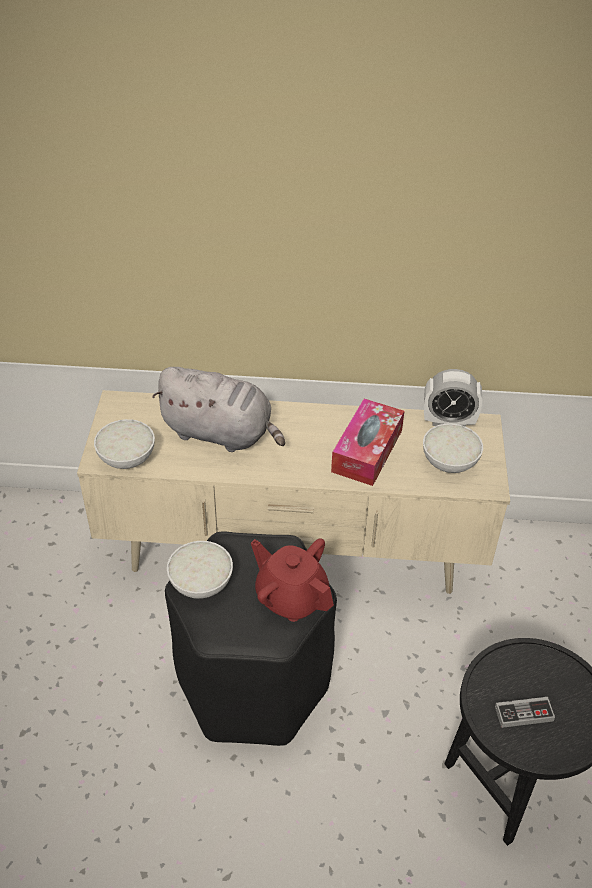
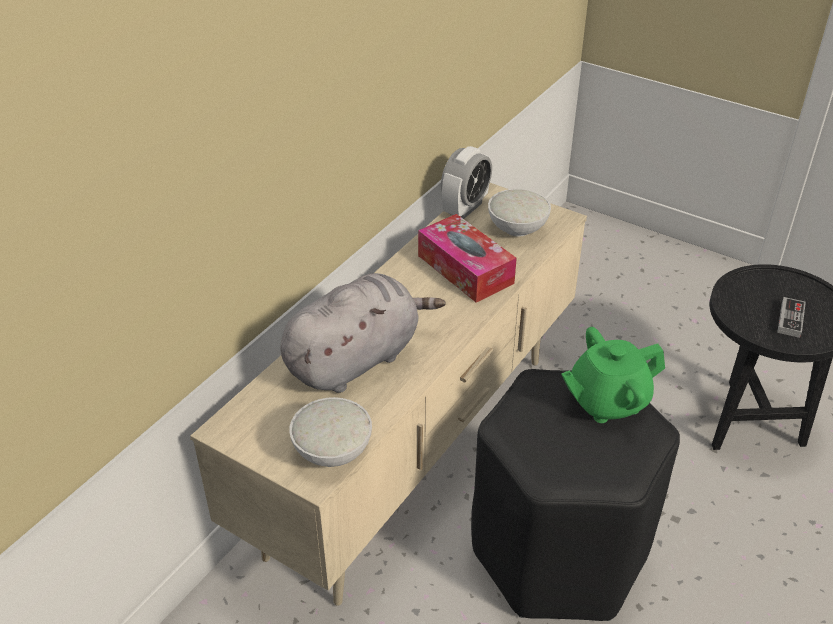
camera: 60 degrees left, 5 degrees down
white bowl [167,541,233,598] -> none
red teapot [251,538,334,622] -> green teapot [561,327,665,423]

